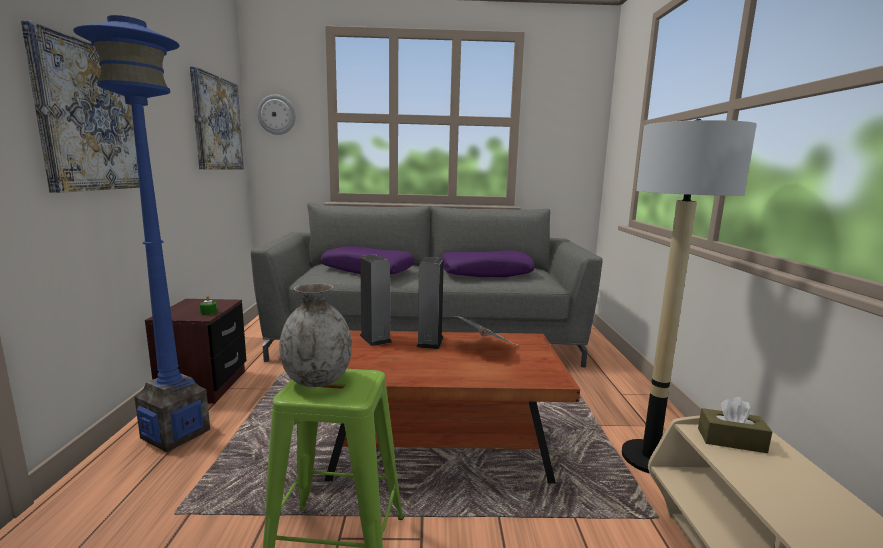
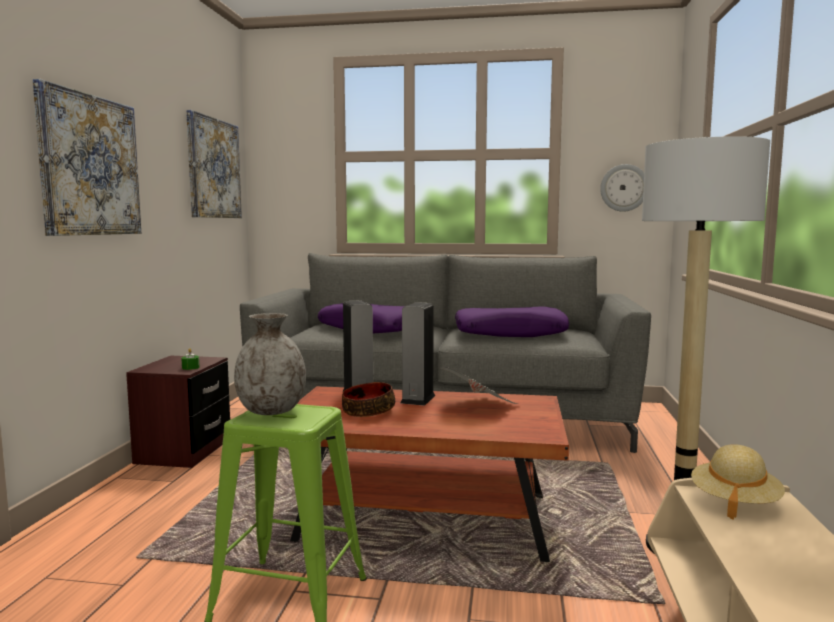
camera: 10 degrees right, 5 degrees down
blue floor lamp [73,15,210,452] -> none
wall clock [257,94,296,135] -> wall clock moved to [600,164,644,212]
brown tissue box [698,397,772,453] -> beige hat [691,444,785,520]
none -> bowl [342,382,395,417]

